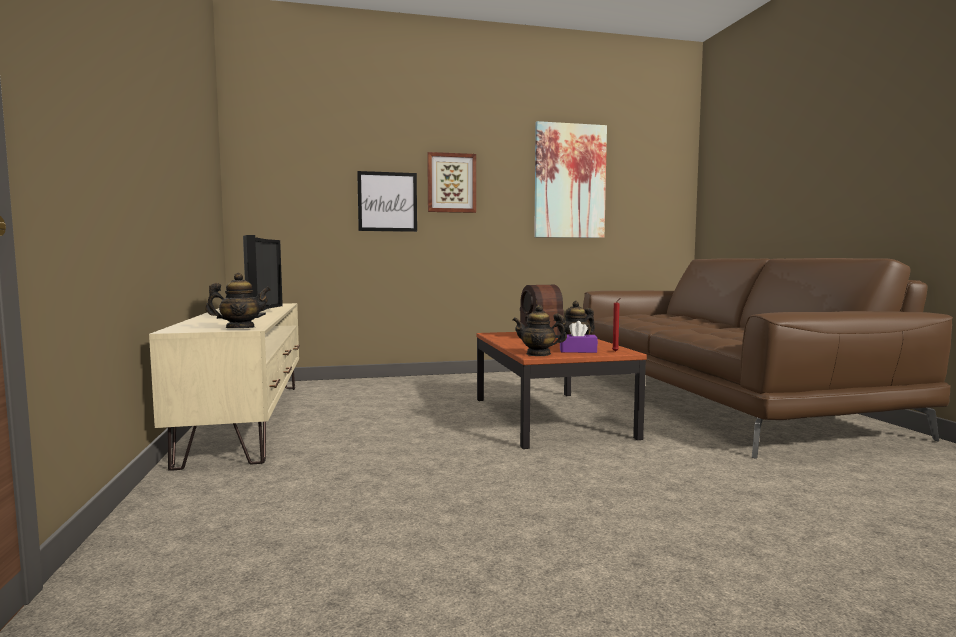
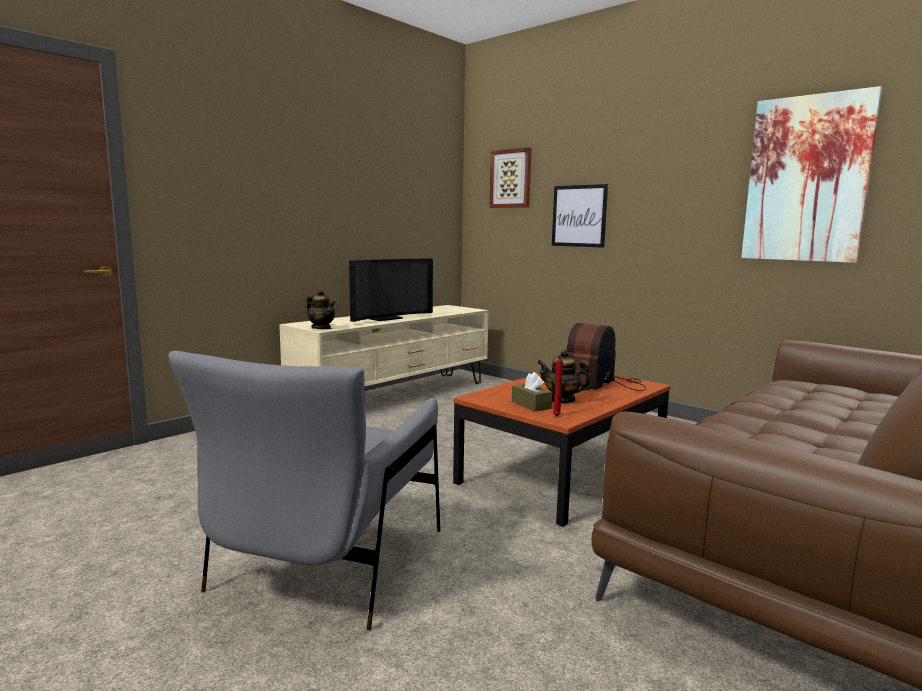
camera: 55 degrees right, 5 degrees up
picture [427,152,476,213] -> picture moved to [489,147,531,208]
teapot [513,305,567,356] -> none
purple tissue box [560,321,598,353] -> brown tissue box [512,372,552,412]
none -> grey armchair [168,351,441,630]

